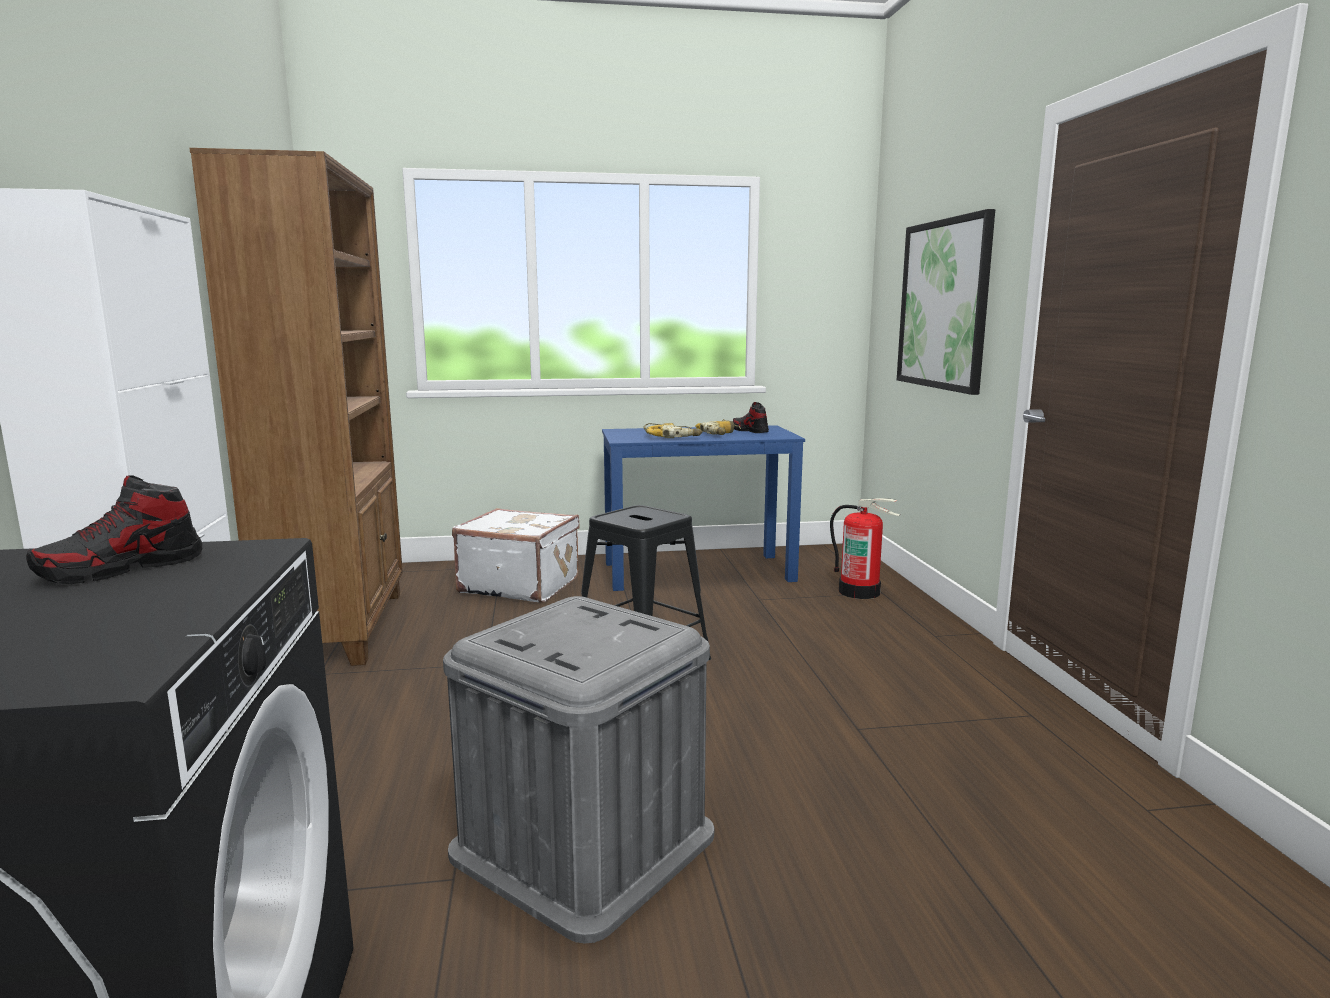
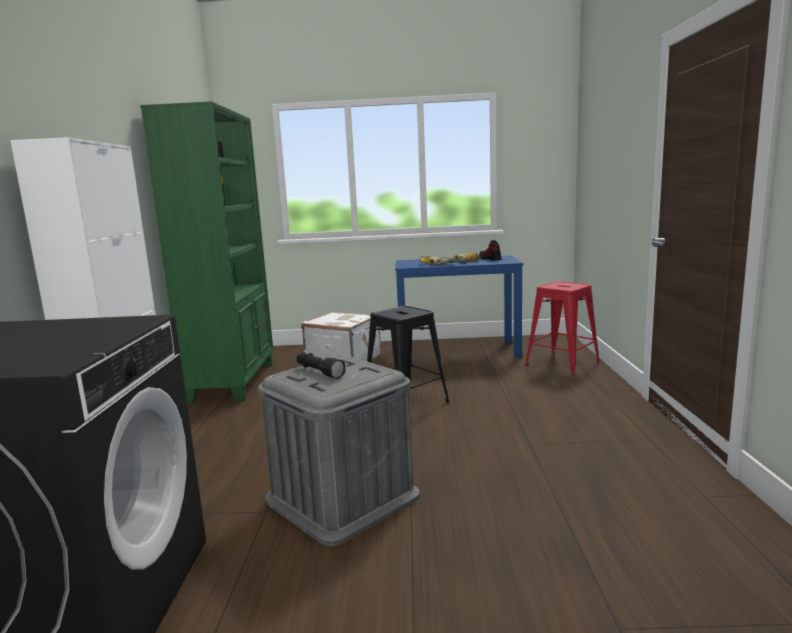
camera: 10 degrees right, 0 degrees up
shoe [26,476,202,584] -> none
brown bookcase [189,148,403,666] -> green bookcase [140,101,274,404]
fire extinguisher [830,498,900,599] -> red stool [525,281,600,376]
picture [897,209,995,395] -> none
none -> black flashlight [296,353,346,379]

